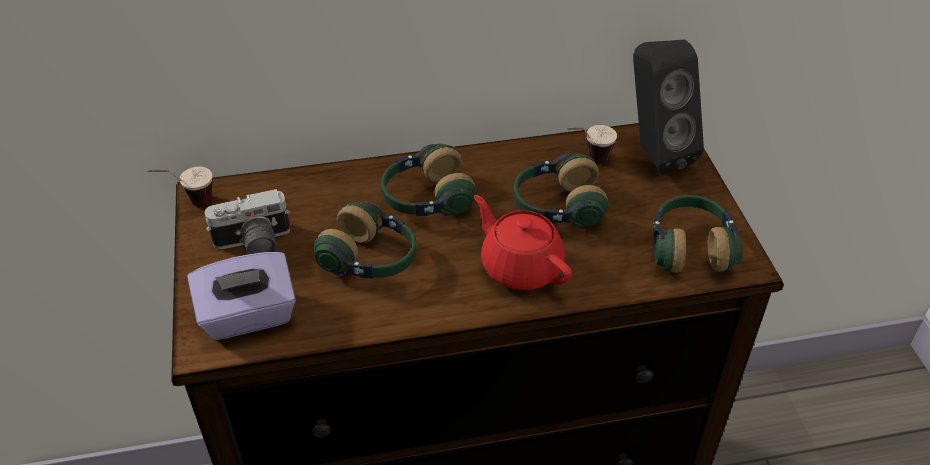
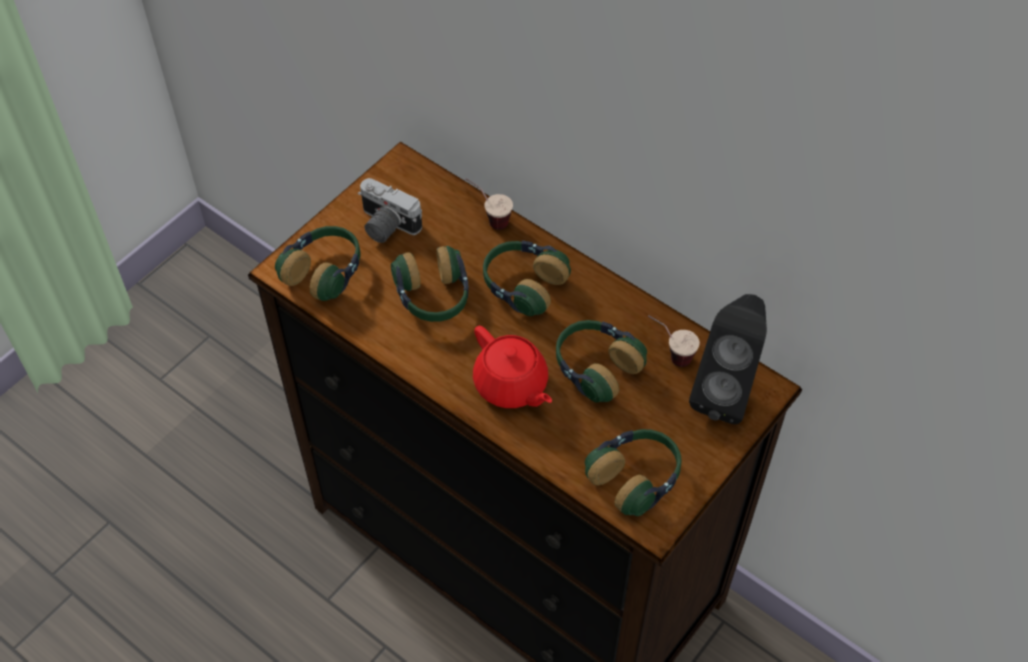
camera: 50 degrees right, 10 degrees up
cup [147,167,213,207] -> cup moved to [465,178,513,230]
purple tissue box [187,252,296,340] -> headphones [275,226,361,301]
red teapot [474,195,572,290] -> red teapot turned 135 degrees clockwise [473,326,552,408]

